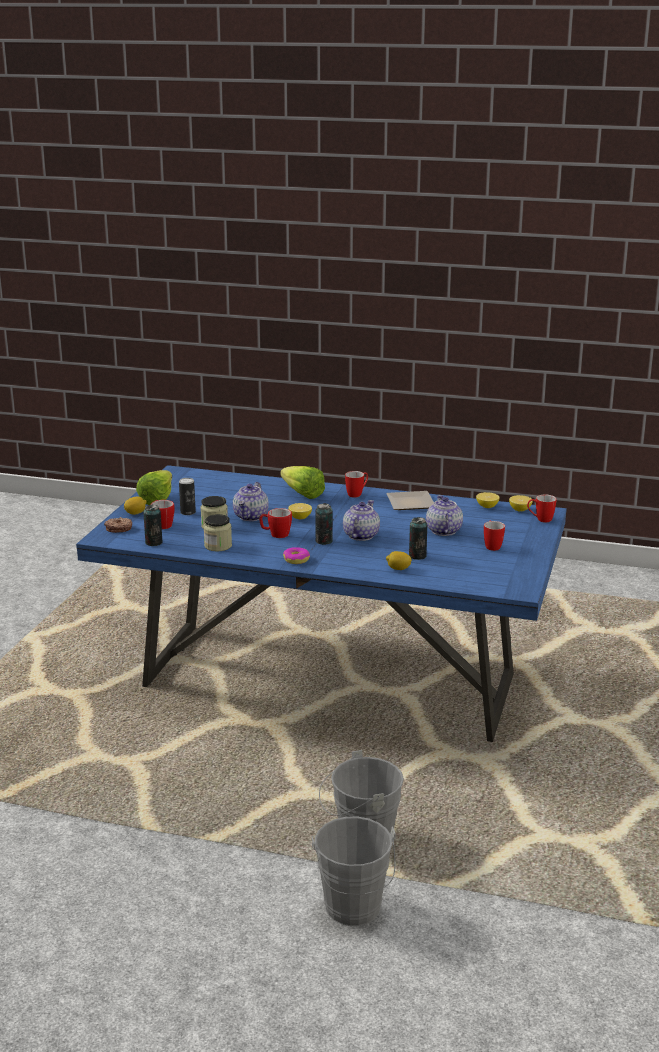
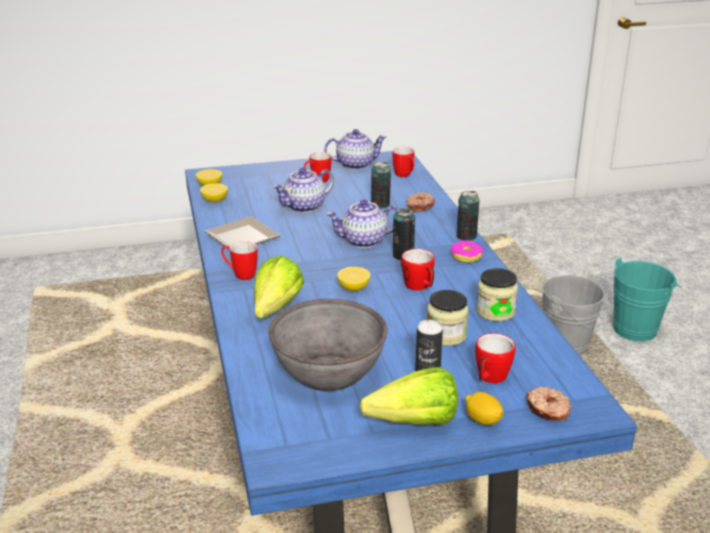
camera: 120 degrees left, 5 degrees up
can [143,505,163,546] -> can moved to [456,191,480,241]
teapot [233,482,269,521] -> teapot moved to [324,129,386,170]
grey bucket [312,817,396,926] -> turquoise bucket [613,258,683,342]
lemon [386,551,412,570] -> donut [406,192,435,212]
mug [527,495,557,523] -> mug moved to [392,147,415,177]
none -> grey bowl [269,299,388,391]

